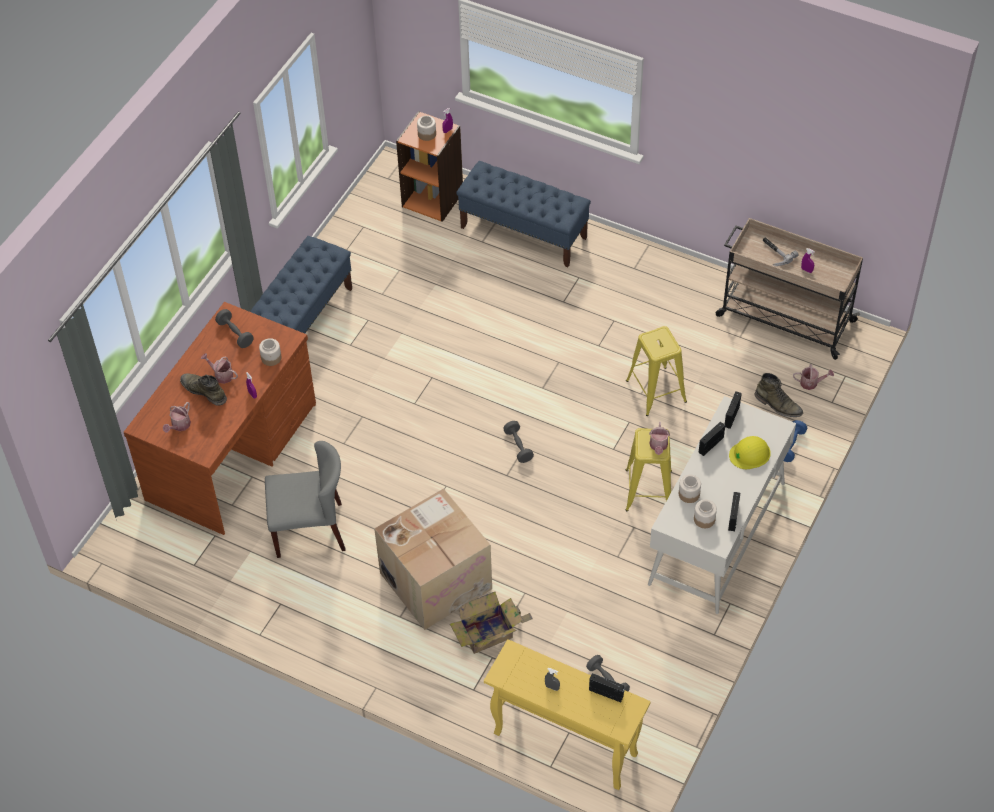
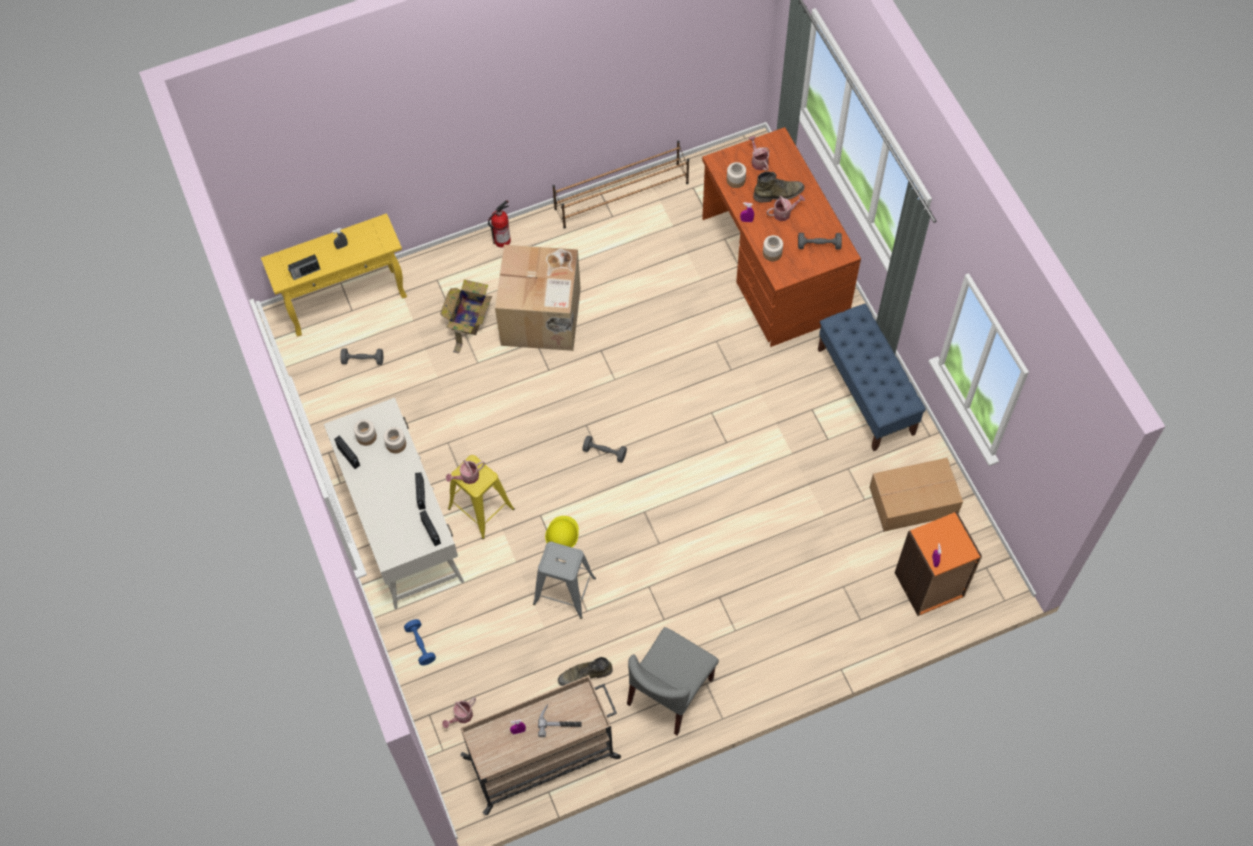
camera: 130 degrees right, 10 degrees up
grey chair [265,441,346,558] -> grey chair moved to [627,627,719,735]
jar [417,116,436,141] -> jar moved to [727,162,746,188]
blue bench [456,161,591,267] -> none
yellow stool [626,326,687,416] -> grey stool [533,542,596,619]
watering can [649,422,670,455] -> watering can turned 75 degrees counterclockwise [446,460,485,484]
yellow hard hat [729,436,771,469] -> yellow hard hat moved to [545,516,579,548]
green boot [755,373,803,417] -> green boot moved to [558,657,613,686]
none -> fire extinguisher [488,200,511,248]
none -> brown shoe rack [552,141,689,229]
none -> cardboard box [869,458,963,532]

